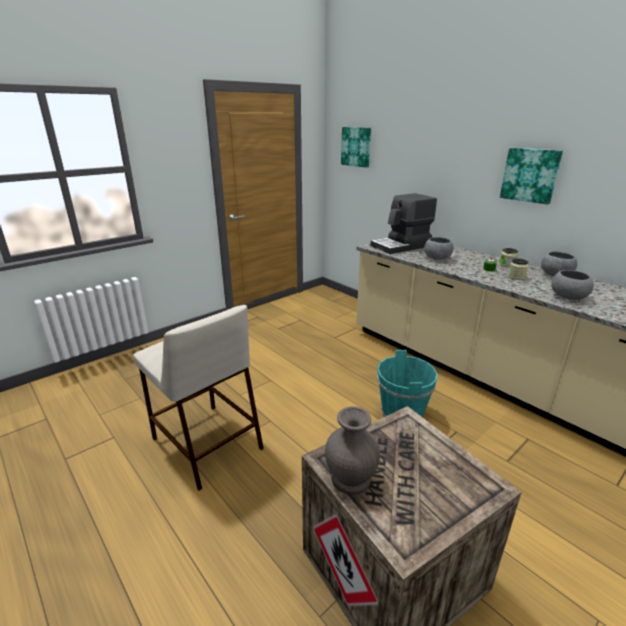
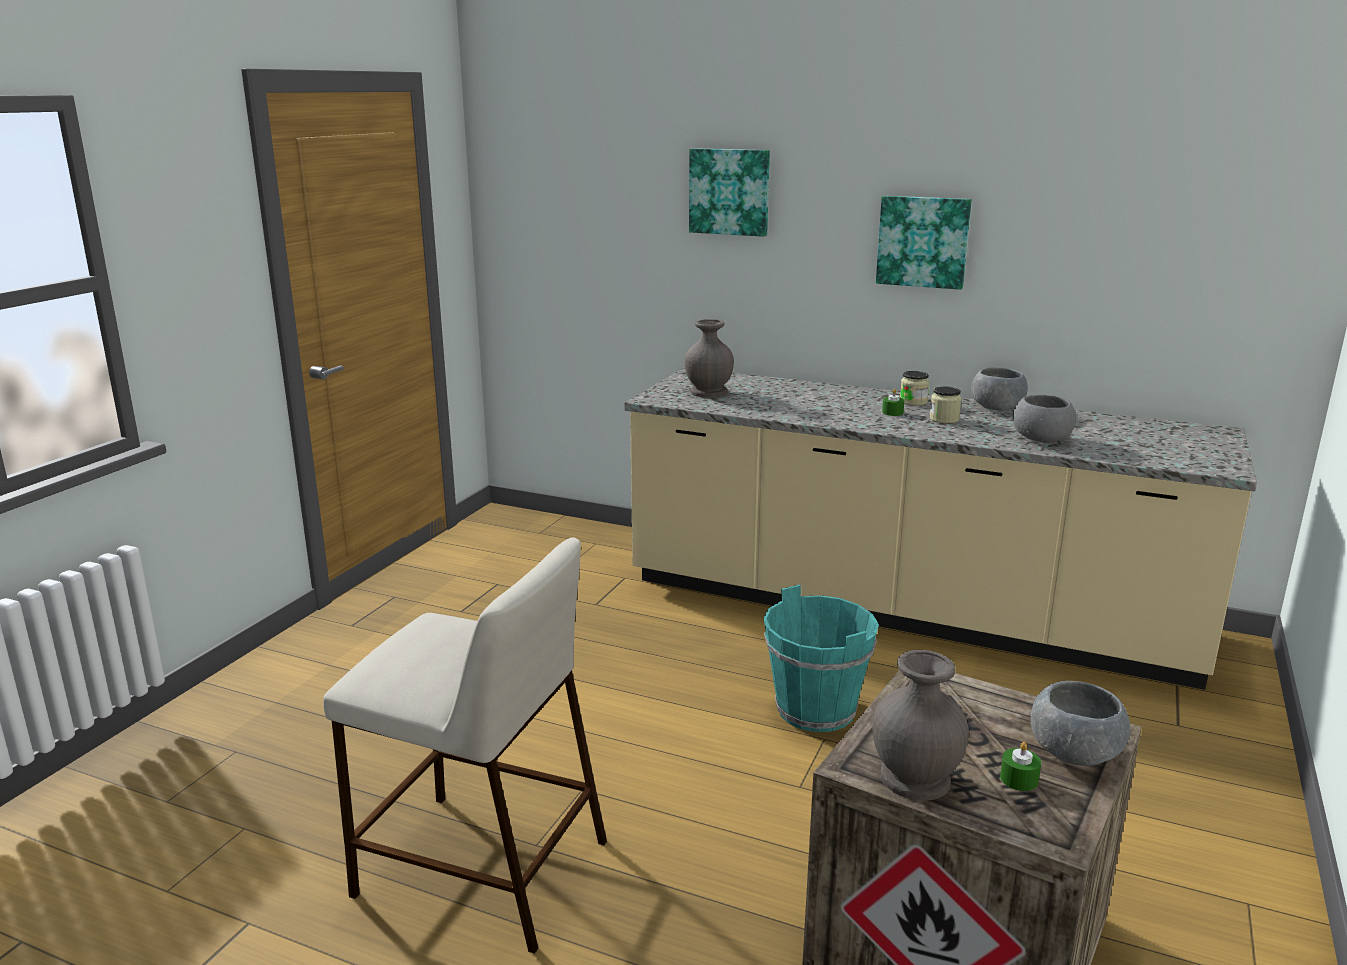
camera: 25 degrees left, 5 degrees down
picture [341,127,371,168] -> picture moved to [689,148,770,237]
coffee machine [371,193,437,254] -> grey vase [685,319,734,398]
grey bowl [424,237,454,260] -> grey bowl moved to [1031,681,1130,766]
none -> green candle [1000,742,1041,791]

